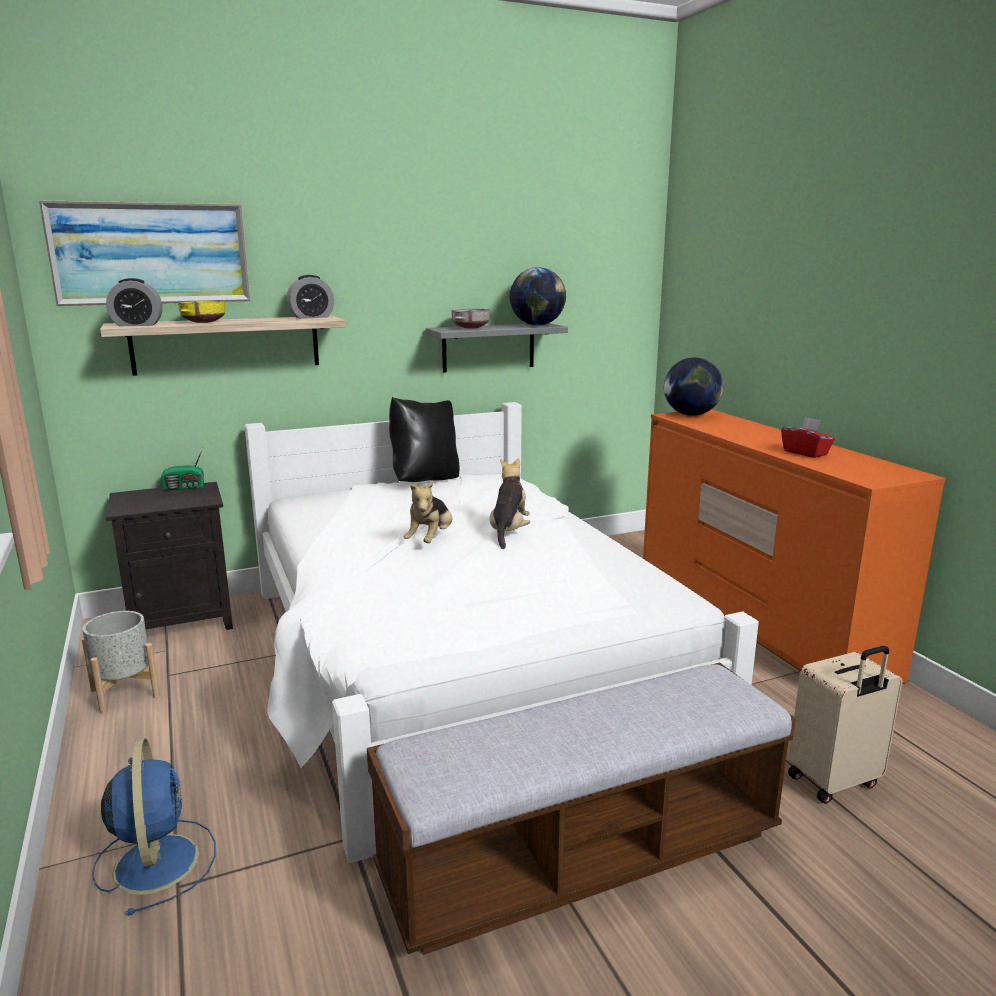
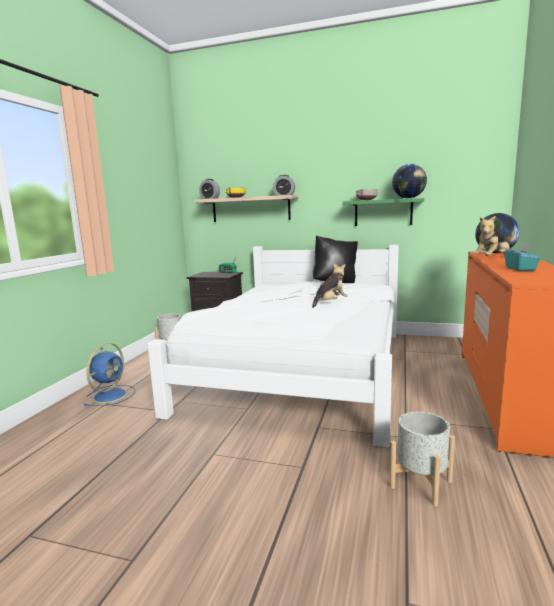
camera: 40 degrees right, 5 degrees down
picture [39,200,251,306] -> none
bench [367,663,796,955] -> none
plush toy [403,481,453,543] -> plush toy moved to [473,215,510,256]
grey shelf [426,323,568,373] -> green shelf [343,198,424,226]
red tissue box [781,417,835,458] -> turquoise tissue box [504,243,541,271]
beige suitcase [788,646,902,804] -> grey planter [390,411,455,507]

